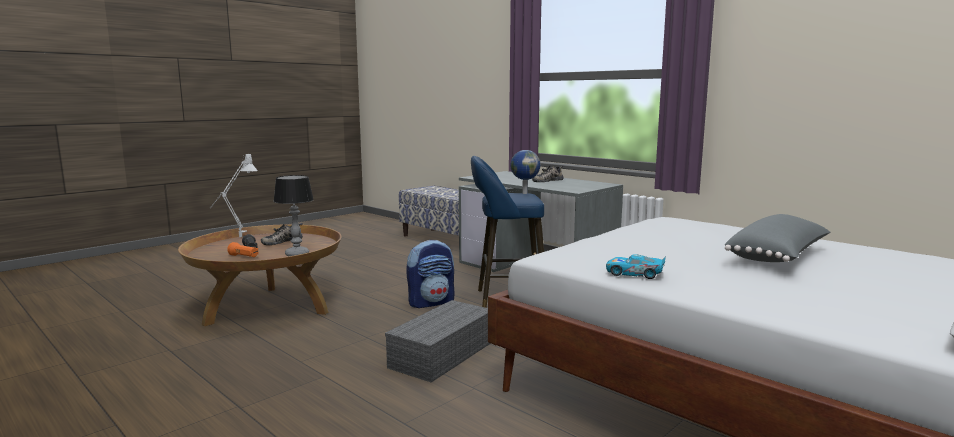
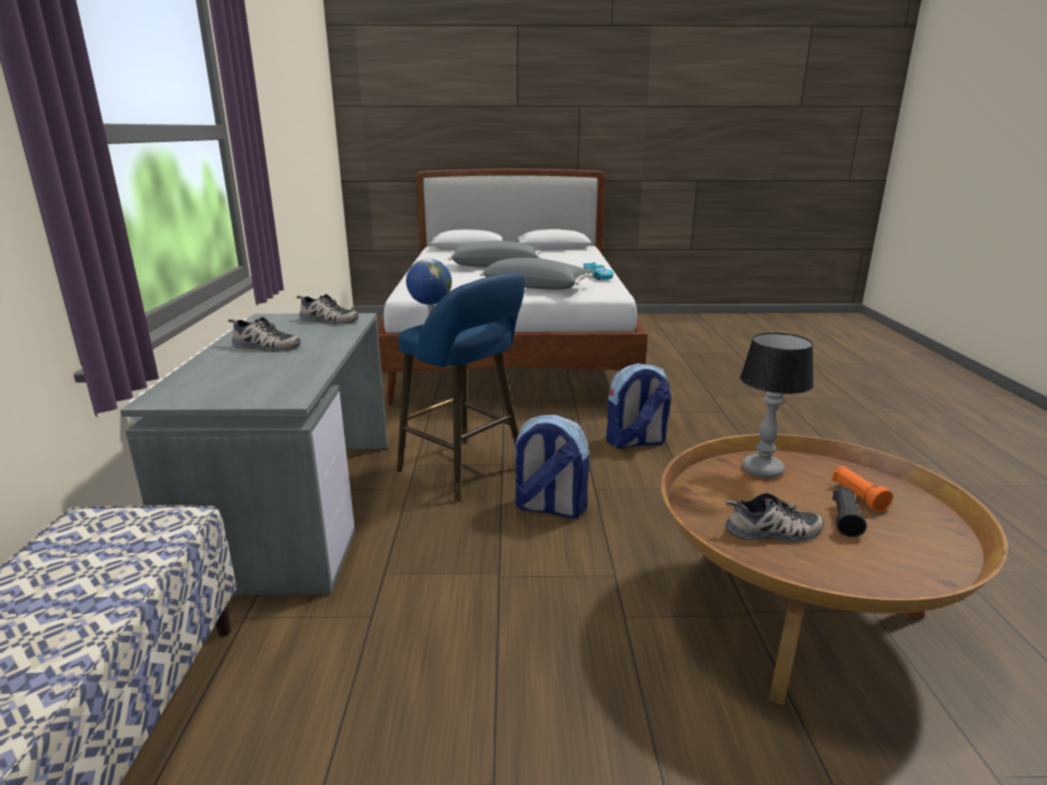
camera: 135 degrees left, 10 degrees up
grey table lamp [210,154,258,237] -> none
grey storage box [385,300,491,383] -> backpack [606,363,671,449]
none -> shoe [297,294,359,325]
none -> grey pillow [480,258,593,290]

